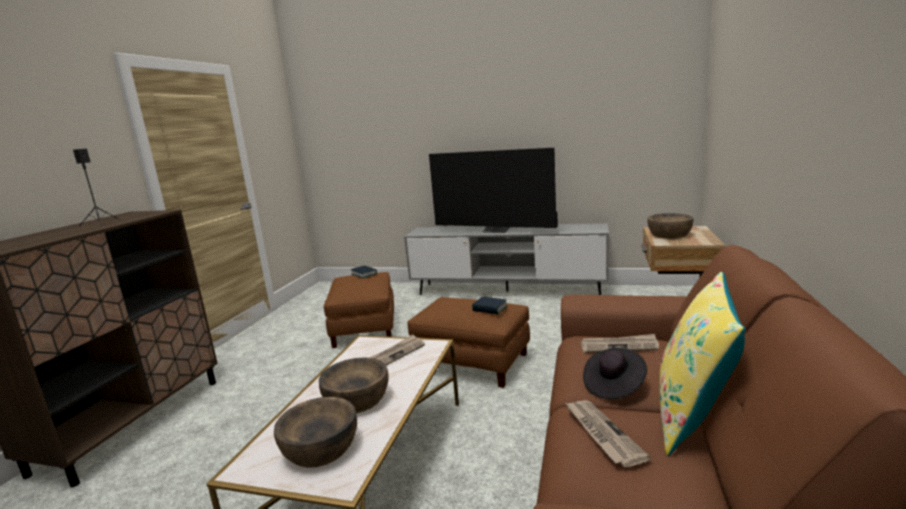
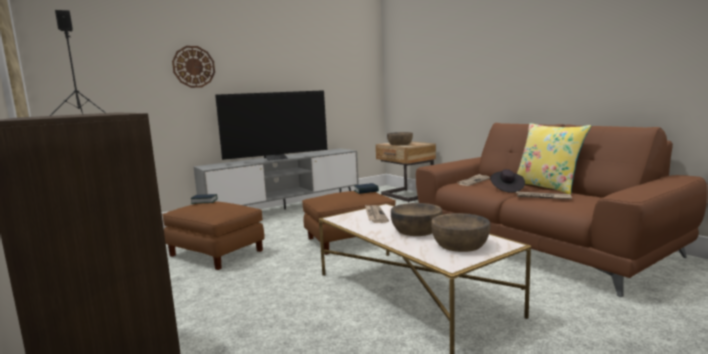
camera: 50 degrees left, 5 degrees down
none -> wall clock [172,46,215,88]

